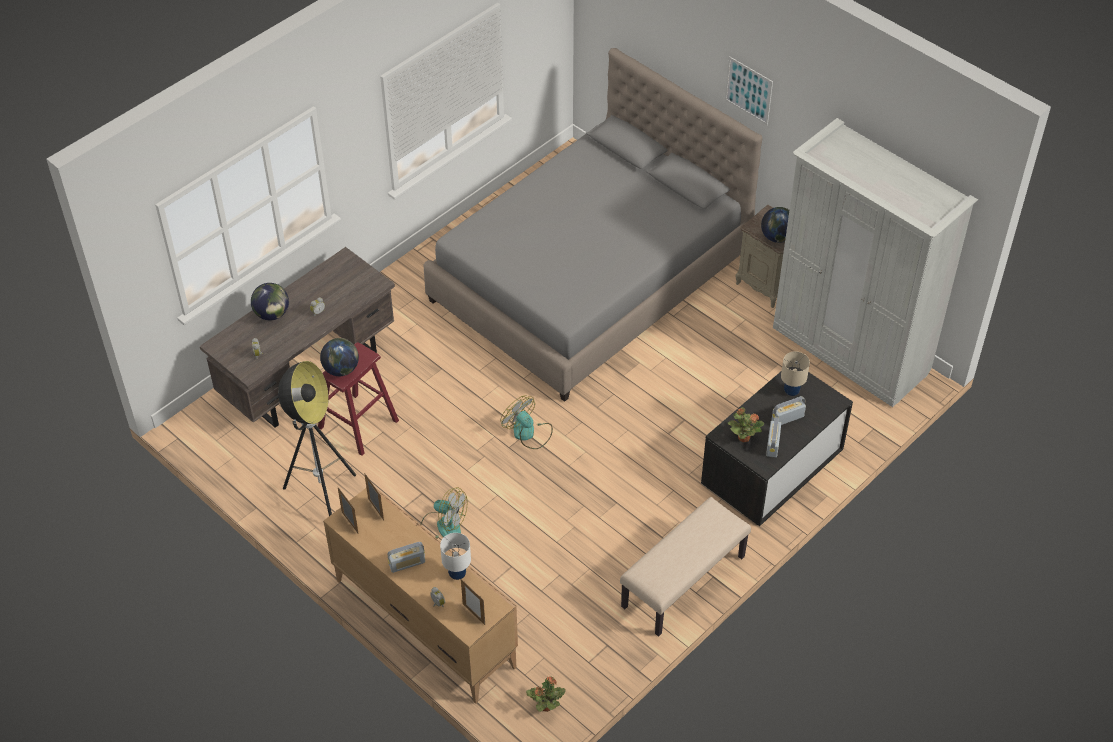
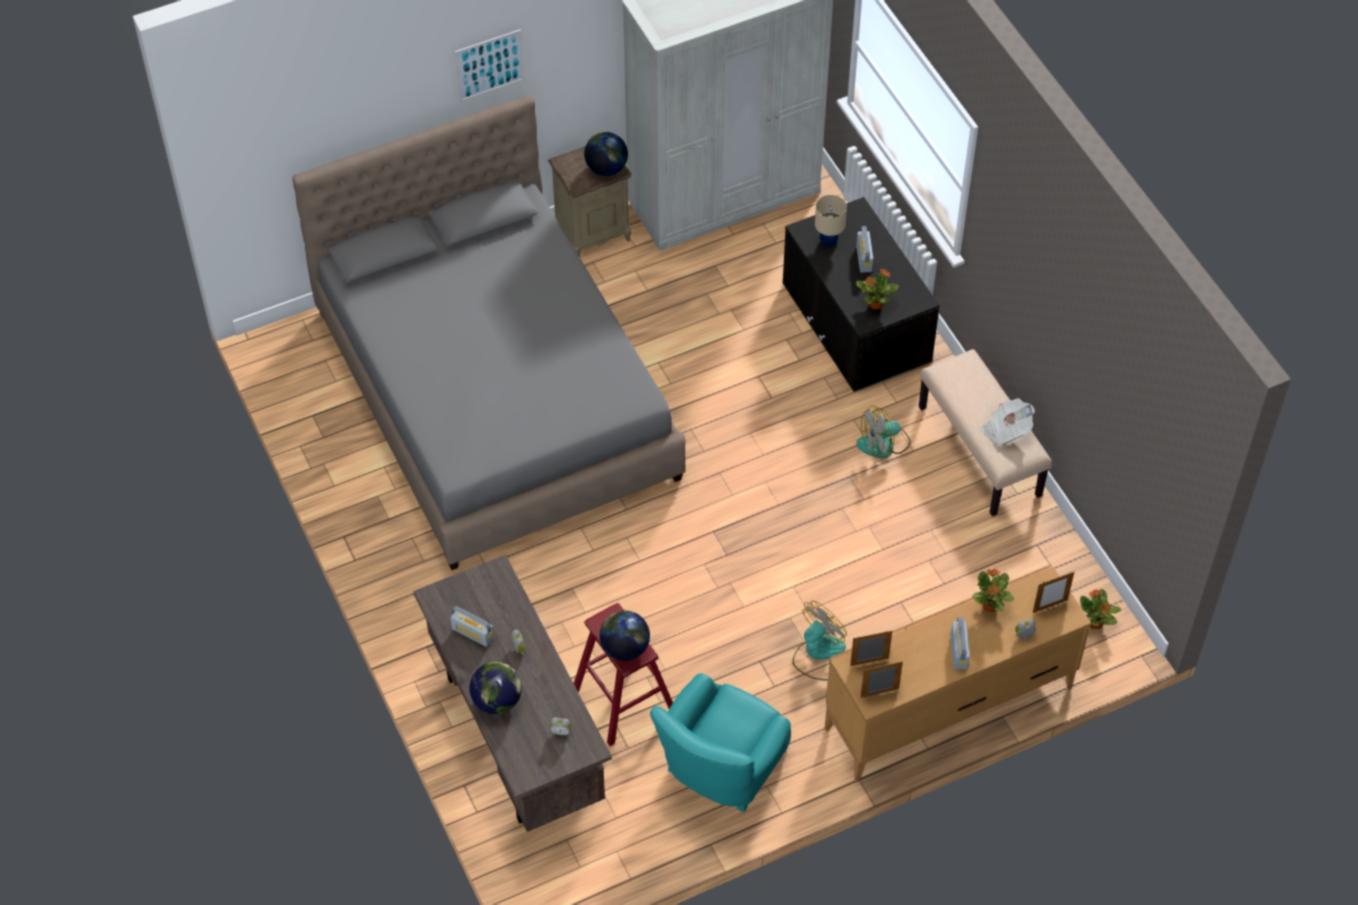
camera: 70 degrees left, 5 degrees up
floor lamp [278,361,356,516] -> turquoise armchair [650,673,791,813]
white table lamp [440,533,471,580] -> potted plant [972,569,1014,612]
fan [500,395,553,449] -> fan moved to [856,406,911,459]
radio [766,417,781,458] -> radio moved to [451,606,494,647]
none -> newspaper [981,398,1035,447]

